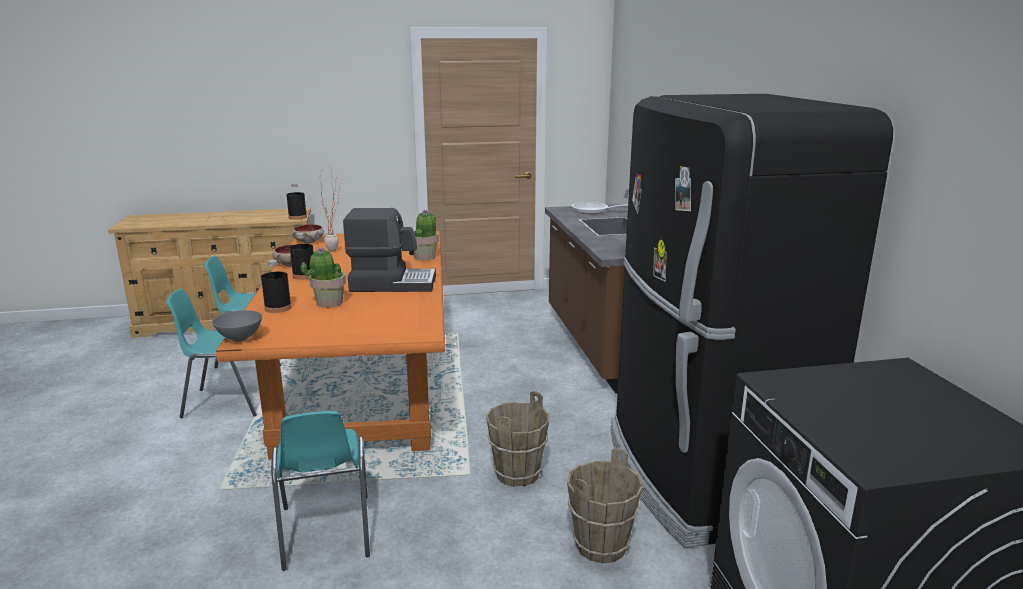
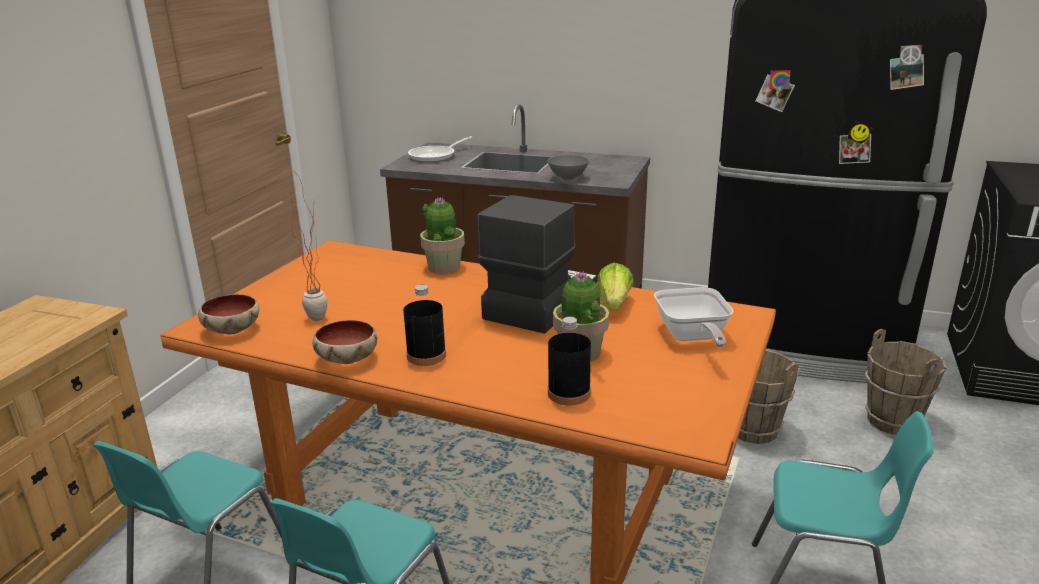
camera: 60 degrees left, 5 degrees up
grey bowl [212,310,262,342] -> grey bowl moved to [547,155,589,181]
black bottle [286,183,307,220] -> none
none -> lettuce [597,263,634,311]
none -> frying pan [654,287,734,348]

